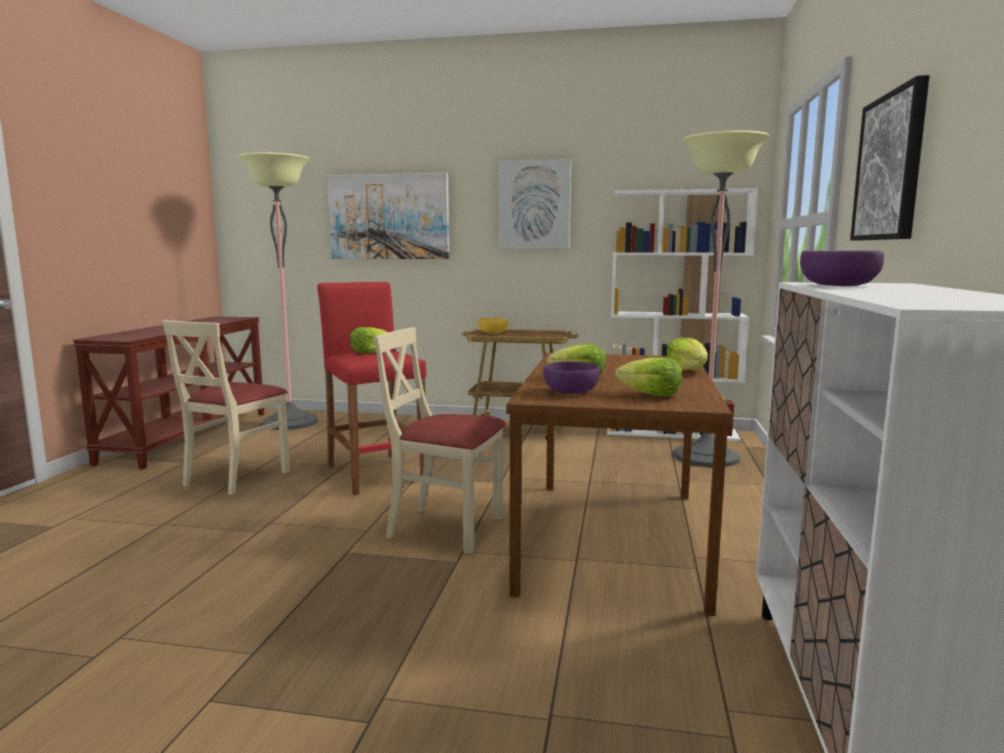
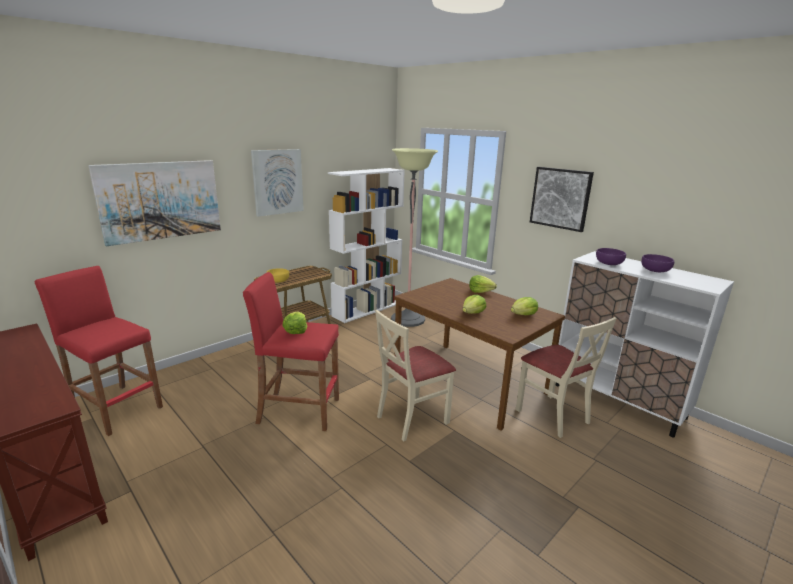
camera: 55 degrees left, 10 degrees up
beige chair [162,320,290,495] -> beige chair moved to [516,317,617,438]
floor lamp [238,152,318,430] -> red stool [34,266,163,436]
purple bowl [543,362,600,394] -> purple bowl moved to [641,254,674,272]

